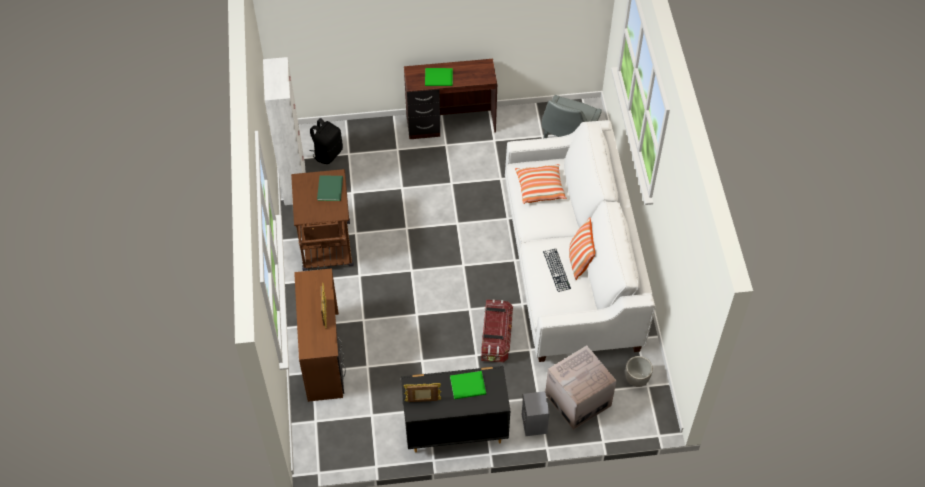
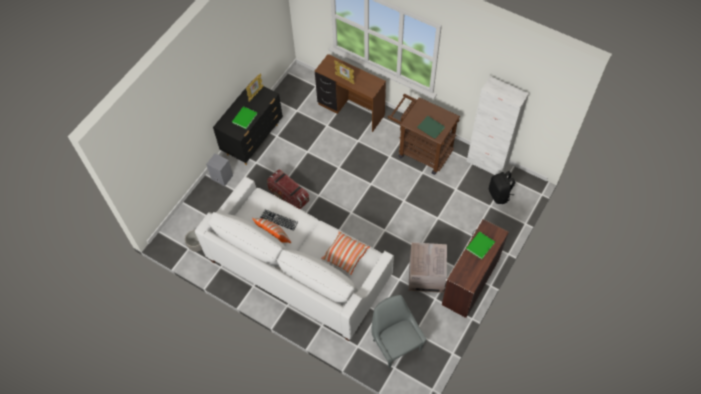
camera: 130 degrees right, 5 degrees up
cardboard box [545,346,617,430] -> cardboard box moved to [408,242,447,293]

